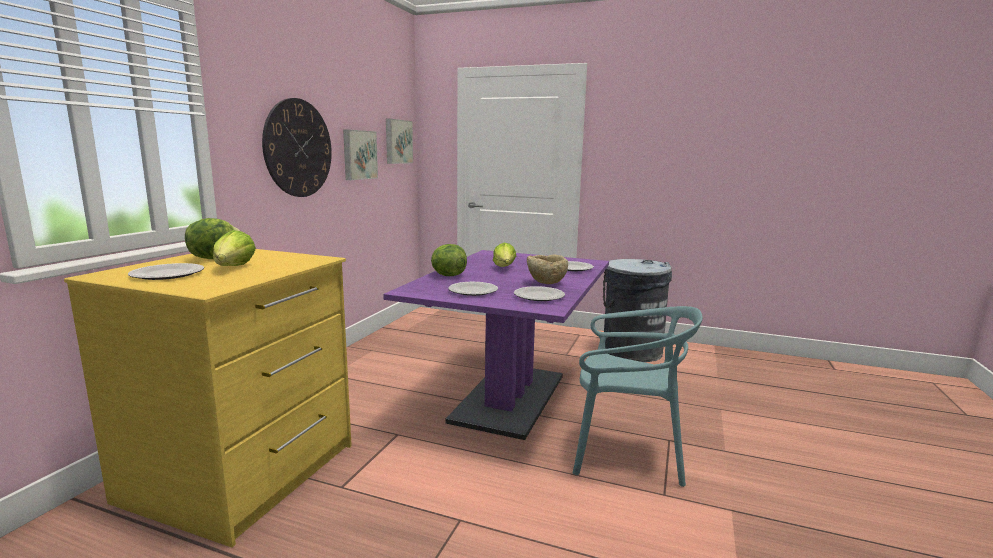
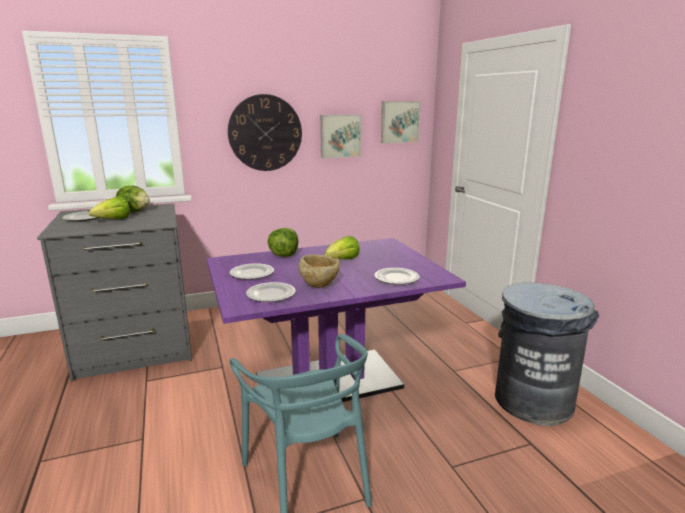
camera: 50 degrees right, 5 degrees up
yellow dresser [64,249,352,548] -> grey dresser [37,203,192,382]

